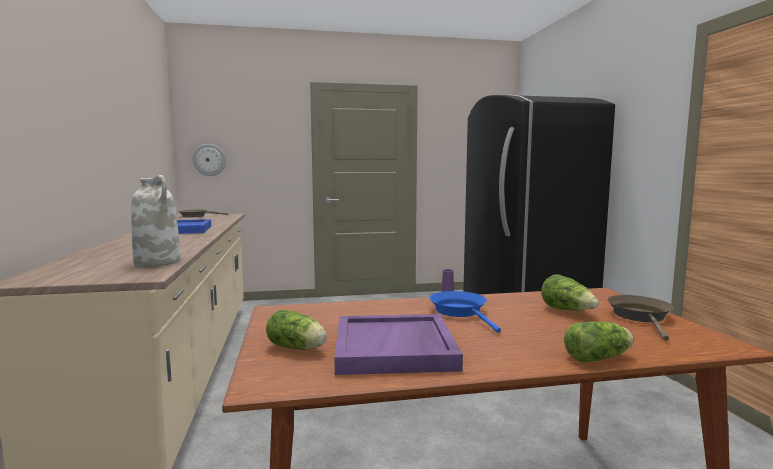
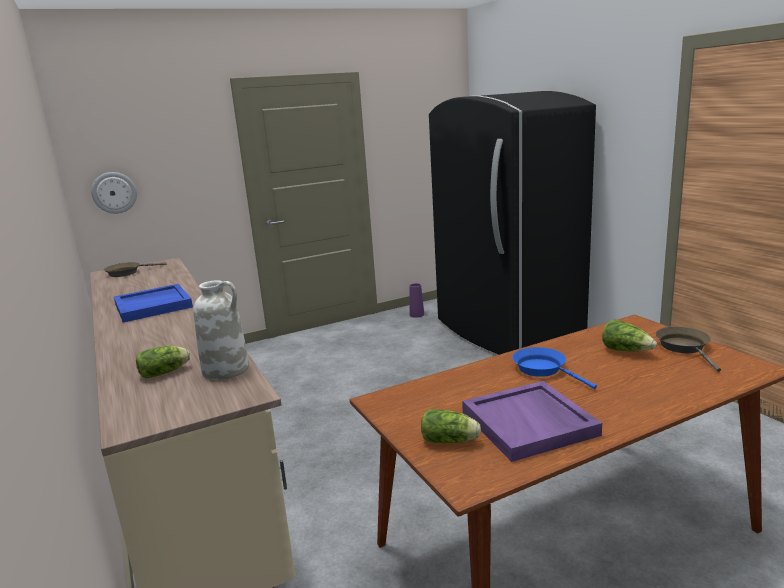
camera: 15 degrees left, 10 degrees up
lettuce [564,321,634,362] -> lettuce moved to [136,346,190,378]

